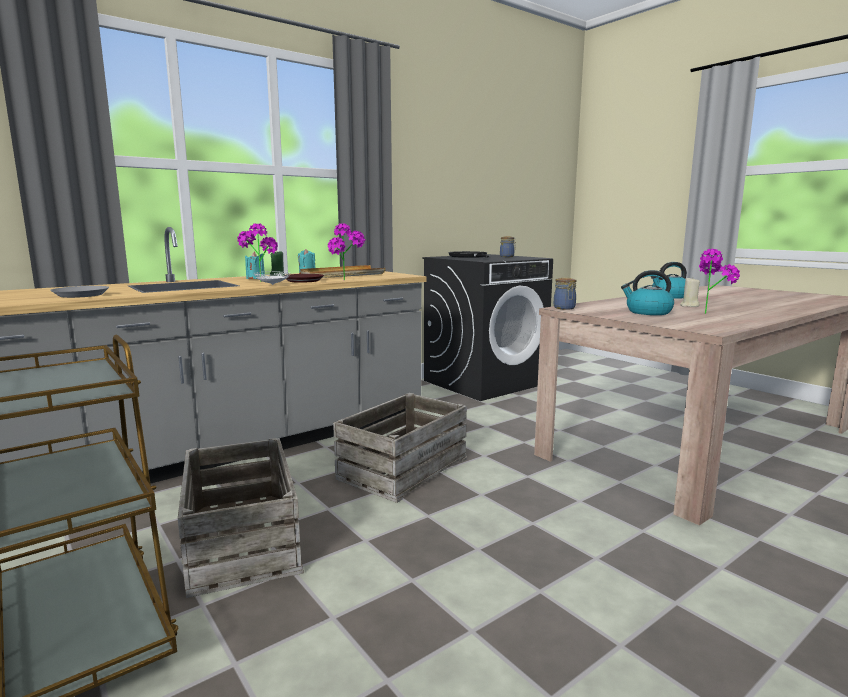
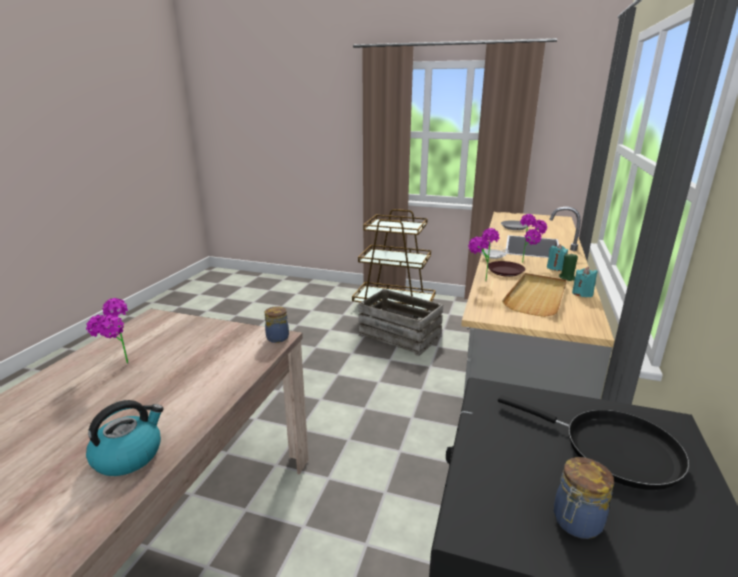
camera: 145 degrees right, 10 degrees up
crate [333,393,467,503] -> none
kettle [621,270,674,315] -> none
beige candle [680,278,700,307] -> none

